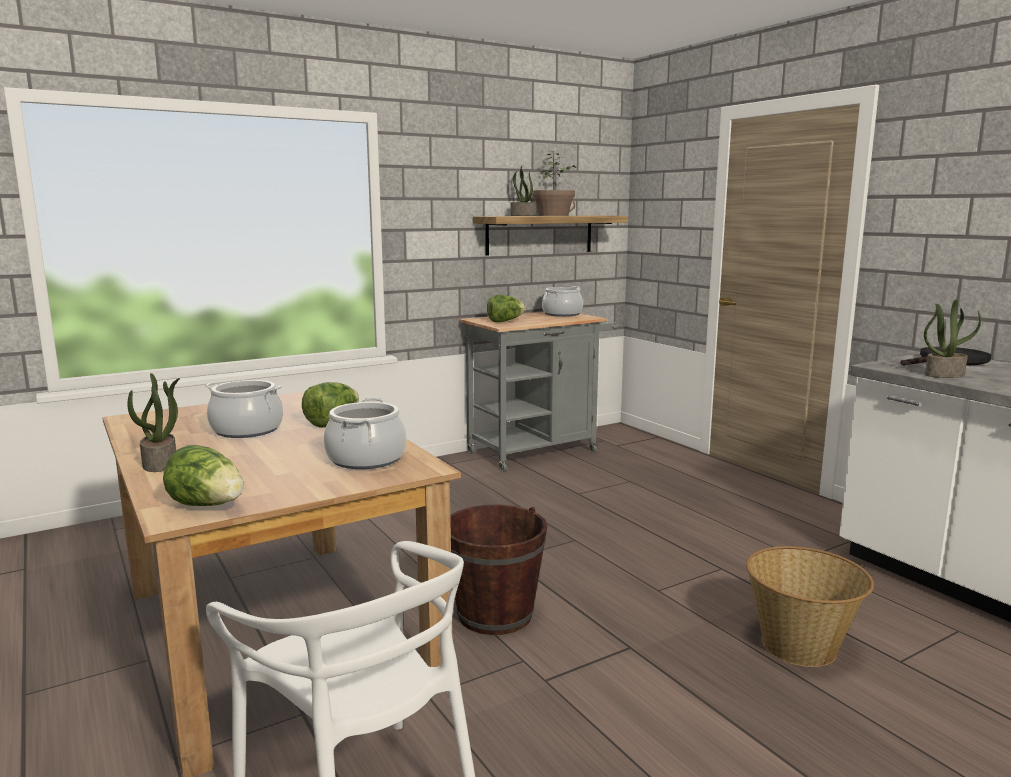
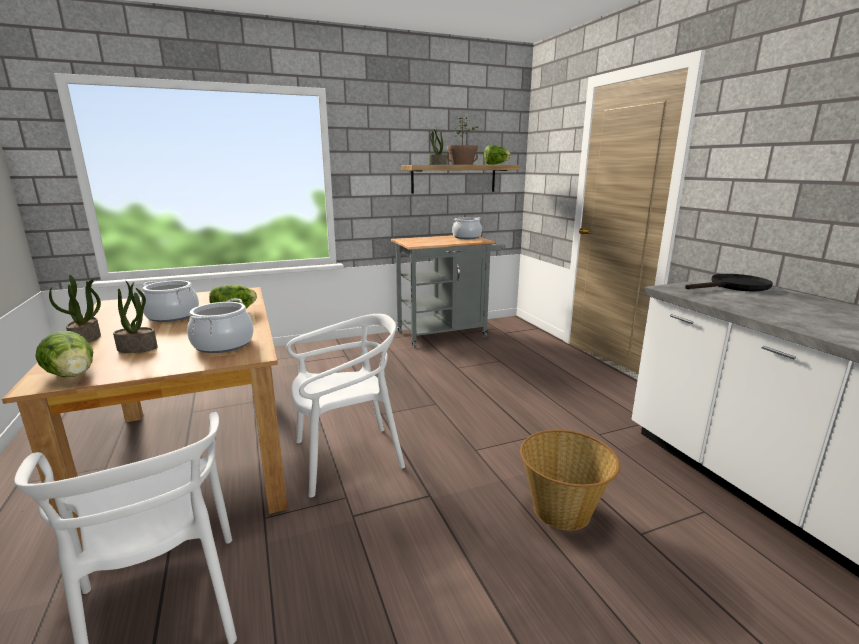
camera: 10 degrees right, 5 degrees up
brown bucket [450,504,547,635] -> white chair [287,314,405,497]
lettuce [487,295,526,322] -> lettuce moved to [484,145,511,165]
potted plant [924,300,981,378] -> potted plant moved to [113,281,158,353]

